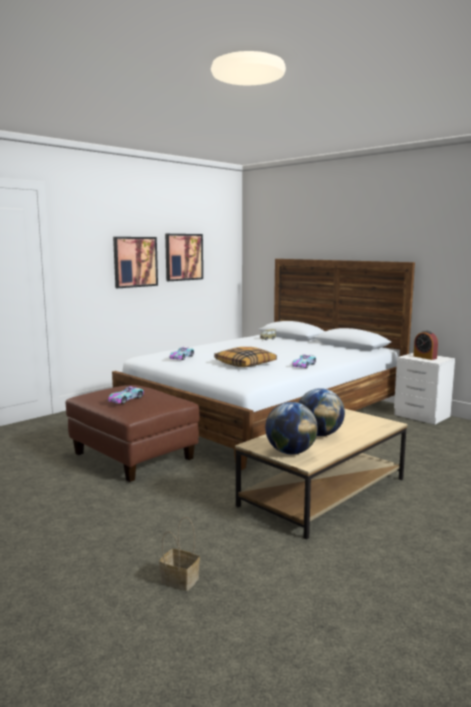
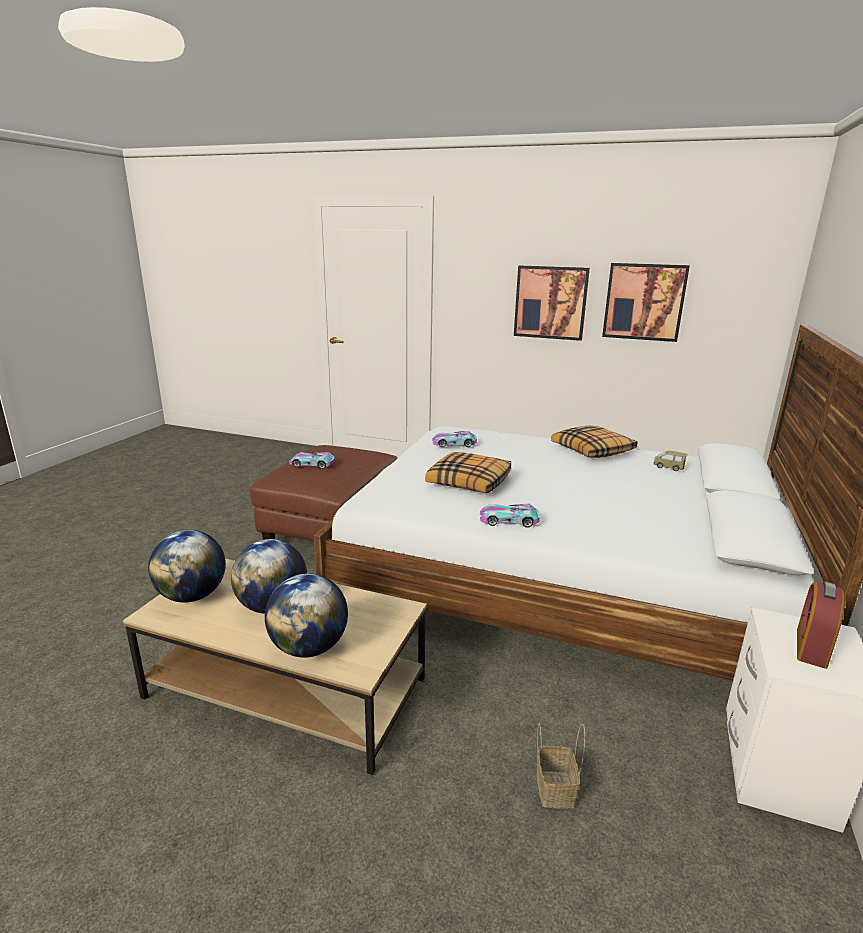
camera: 65 degrees right, 10 degrees up
basket [159,517,200,591] -> basket moved to [537,722,585,809]
none -> globe [265,573,348,658]
none -> pillow [551,426,637,458]

